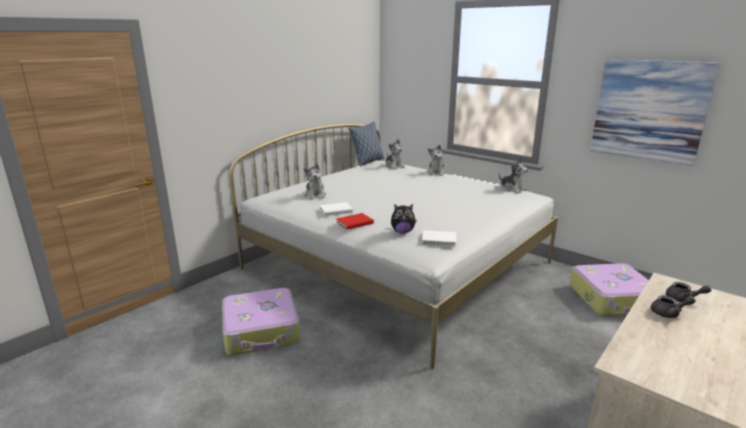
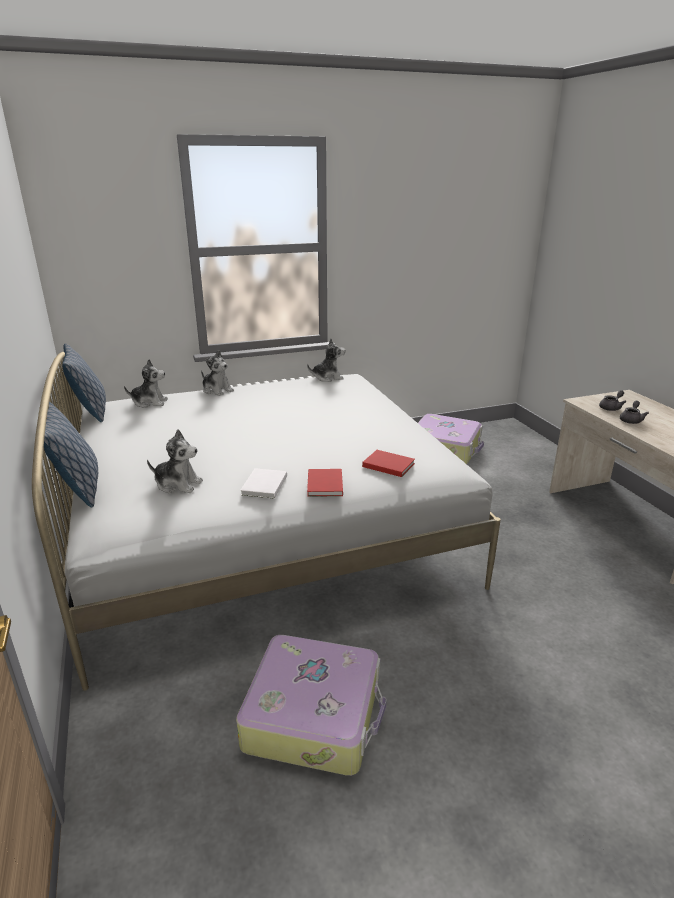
camera: 60 degrees left, 5 degrees up
plush toy [391,204,417,234] -> red book [362,450,415,477]
white book [422,230,456,246] -> none
picture [590,59,720,166] -> none
none -> pillow [44,401,98,507]

